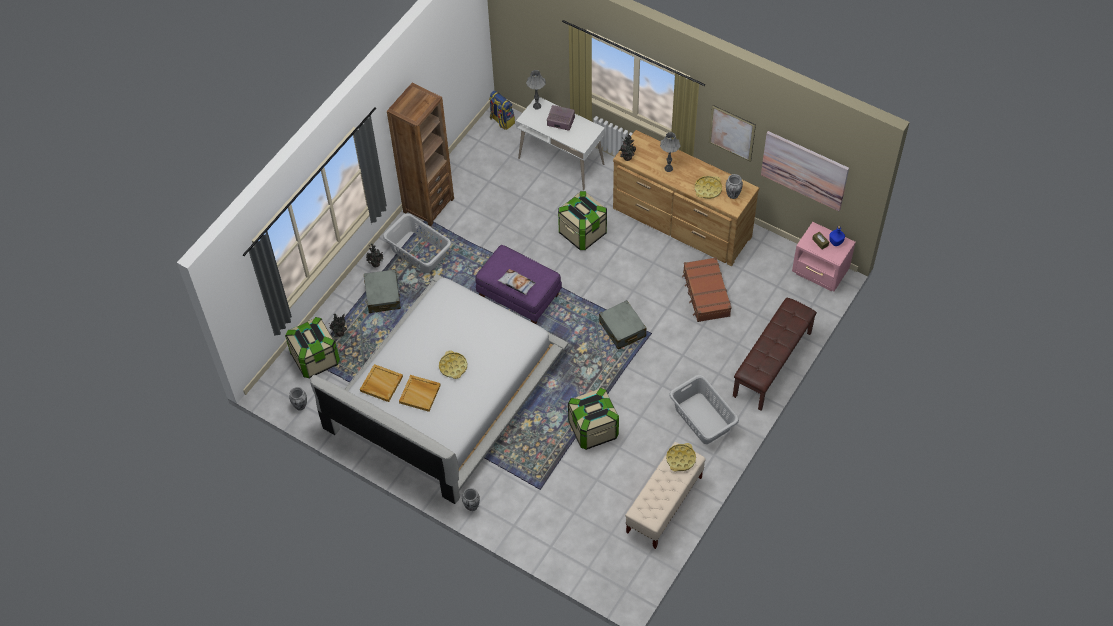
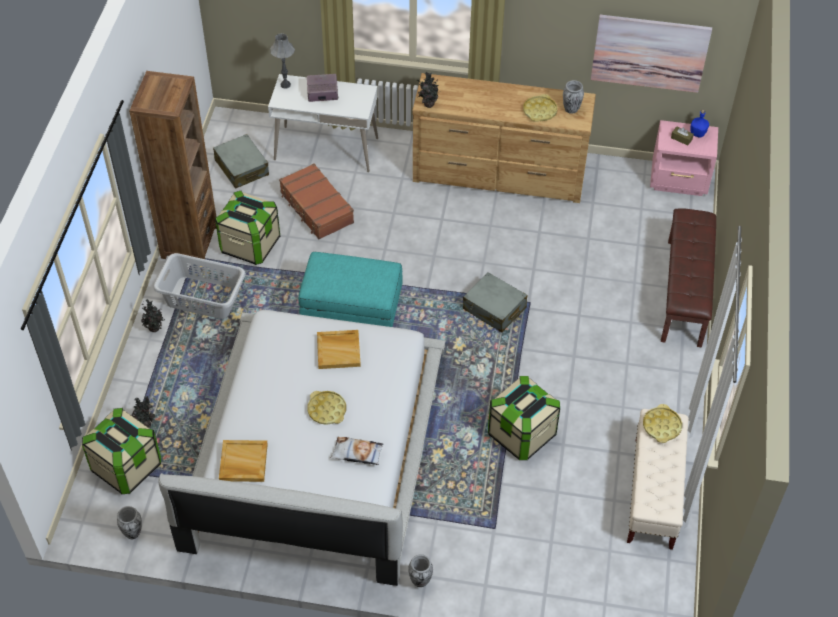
camera: 25 degrees left, 5 degrees down
grey suitcase [364,269,401,313] -> grey suitcase moved to [213,134,269,189]
beige tray [399,375,441,412] -> beige tray moved to [317,330,361,369]
purple ottoman [475,245,562,324] -> turquoise ottoman [298,252,403,327]
backpack [489,90,515,130] -> none
pillow [498,269,536,295] -> pillow moved to [330,437,383,465]
storage box [558,191,607,250] -> storage box moved to [215,191,280,265]
grey table lamp [660,132,681,172] -> none
grey laundry basket [669,375,739,444] -> none
brown suitcase [682,257,732,322] -> brown suitcase moved to [279,163,354,239]
picture [709,105,756,162] -> none

